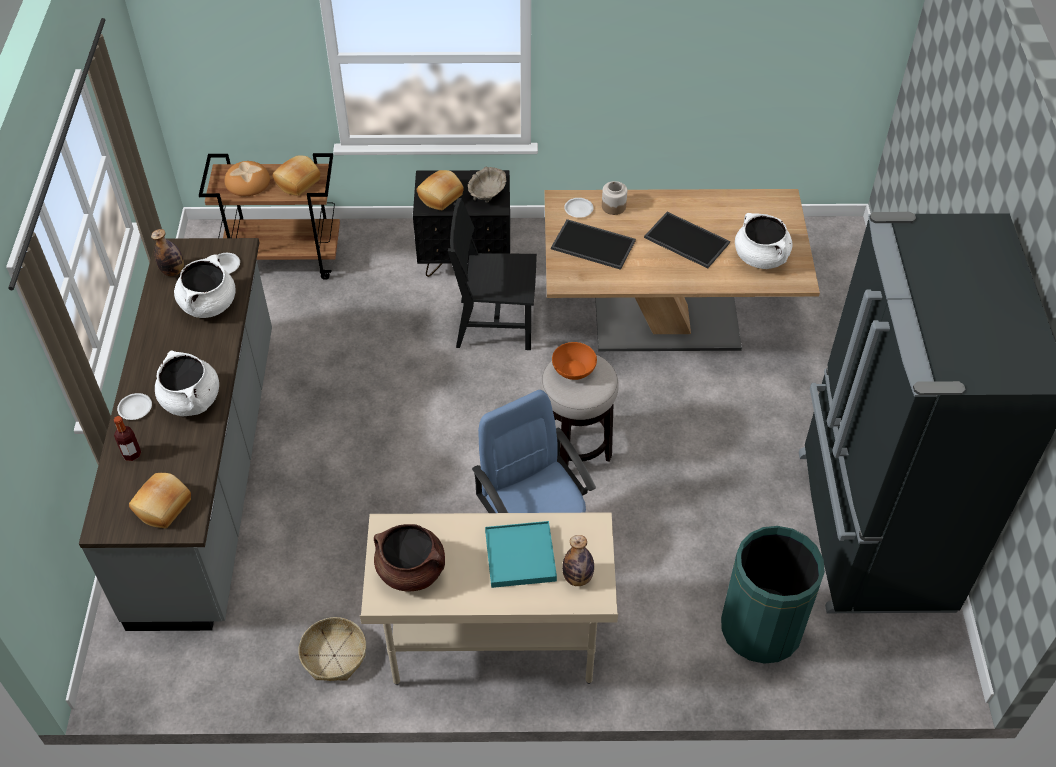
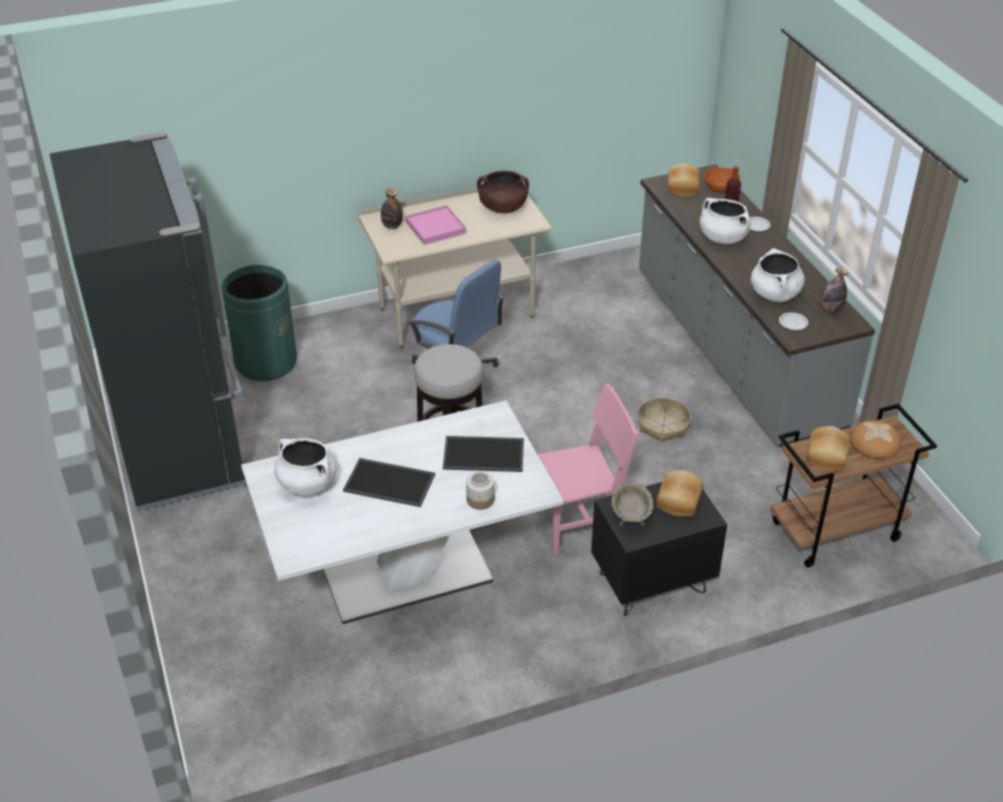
camera: 160 degrees right, 10 degrees down
basket [298,617,366,681] -> basket moved to [637,397,691,442]
black chair [448,198,537,350] -> pink chair [537,384,639,556]
turquoise tray [485,521,557,588] -> pink tray [405,205,466,245]
brown dining table [544,189,820,351] -> white dining table [241,400,564,624]
orange bowl [552,342,597,380] -> orange bowl moved to [704,167,740,194]
white plate [564,198,593,218] -> none

